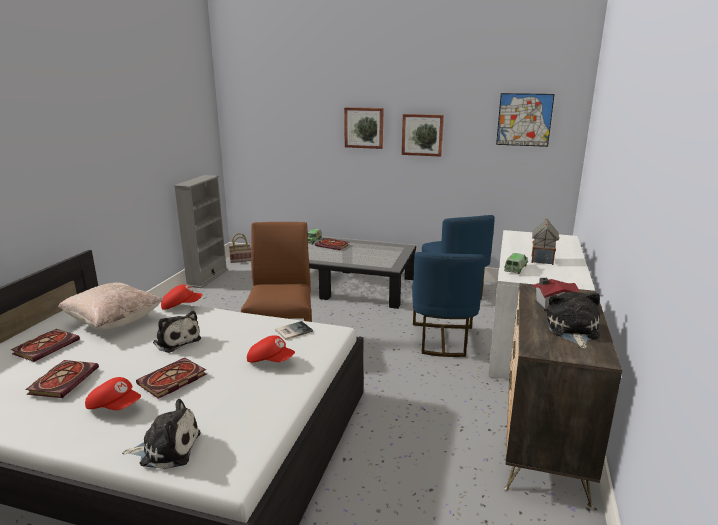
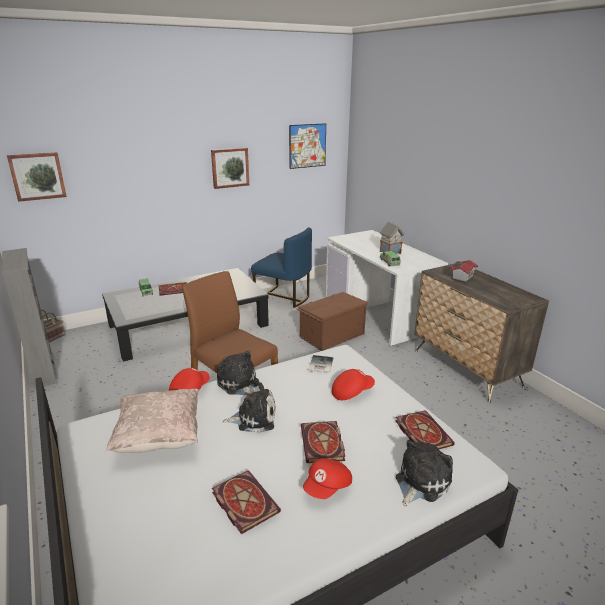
camera: 45 degrees left, 5 degrees up
book [11,329,80,362] -> book moved to [396,410,455,449]
red cap [85,377,141,410] -> red cap turned 150 degrees clockwise [303,458,352,499]
picture [344,107,384,149] -> picture moved to [7,152,67,202]
blue chair [412,252,485,357] -> brown storage box [297,292,368,351]
plush toy [546,292,600,349] -> plush toy moved to [217,350,260,395]

